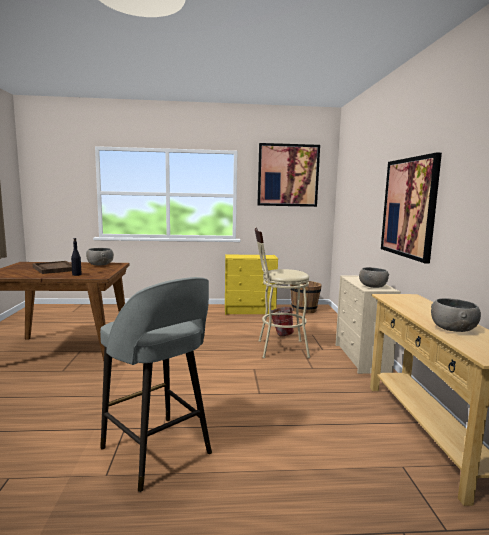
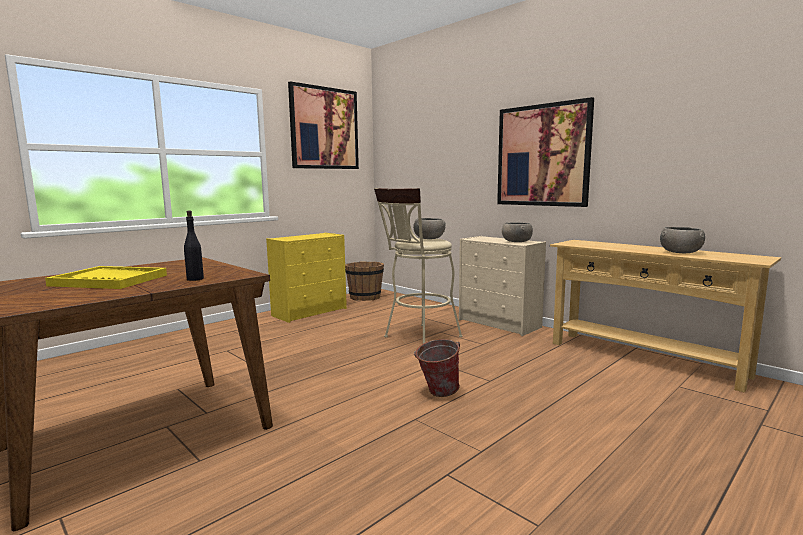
camera: 40 degrees left, 0 degrees up
brown tray [33,261,72,274] -> yellow tray [45,266,167,289]
grey bowl [86,248,114,265] -> grey bowl moved to [413,218,446,239]
grey stool [100,277,212,492] -> none
bucket [271,307,294,336] -> bucket moved to [414,339,460,397]

